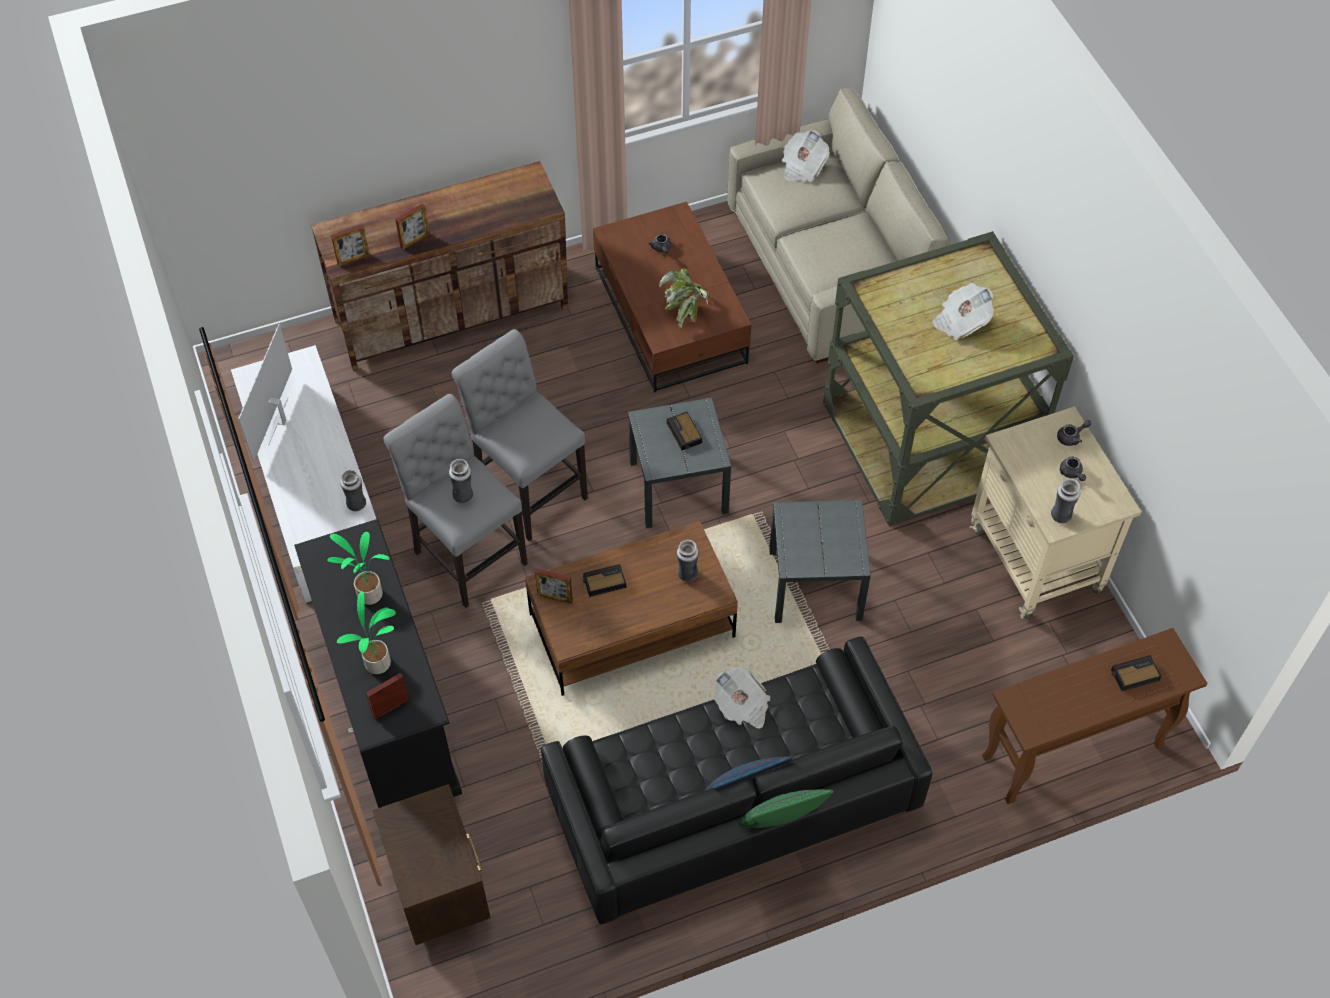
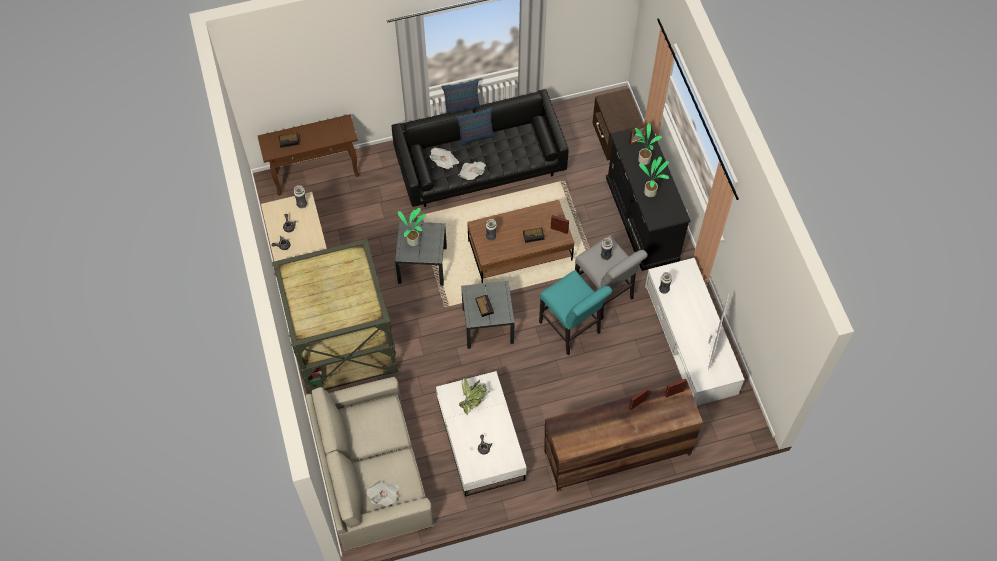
camera: 175 degrees left, 5 degrees up
grey stool [452,329,588,541] -> turquoise stool [539,270,612,355]
brown coffee table [593,202,751,392] -> white coffee table [436,371,527,497]
green pillow [738,789,833,828] -> blue pillow [442,79,480,114]
newspaper [932,283,994,340] -> newspaper moved to [430,147,459,169]
none -> potted plant [398,208,426,246]

